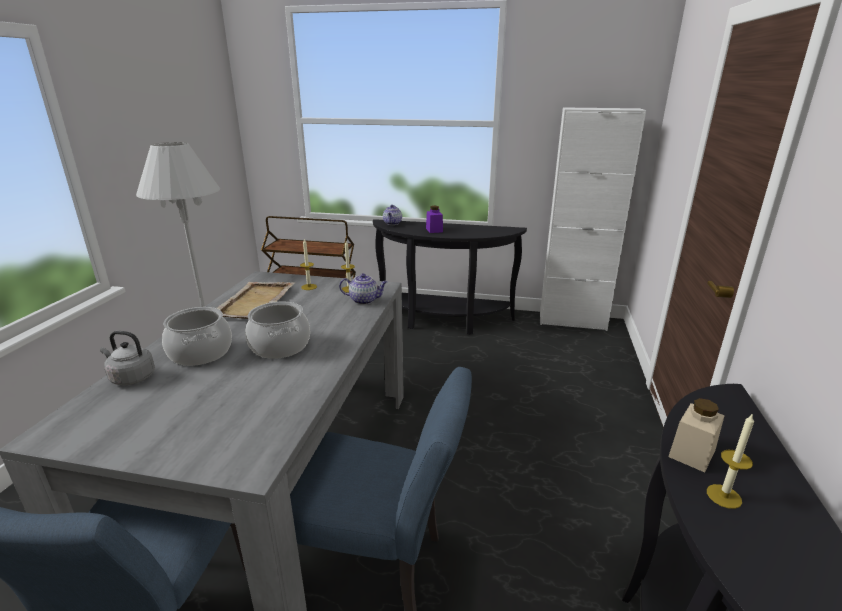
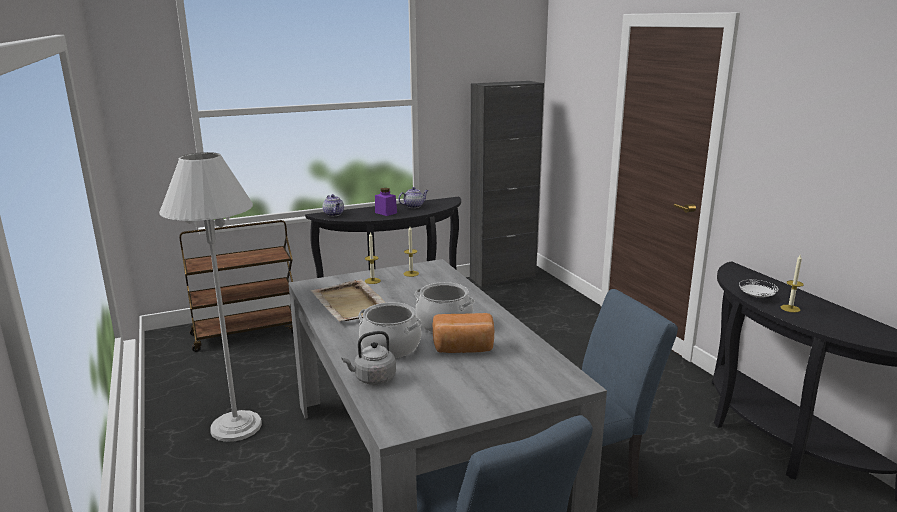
camera: 35 degrees left, 5 degrees down
teapot [339,274,388,305] -> teapot moved to [398,187,428,208]
white cabinet [540,107,646,331] -> black cabinet [470,81,544,287]
beige jar [668,398,725,472] -> white plate [739,280,779,298]
none -> bread [433,313,494,353]

